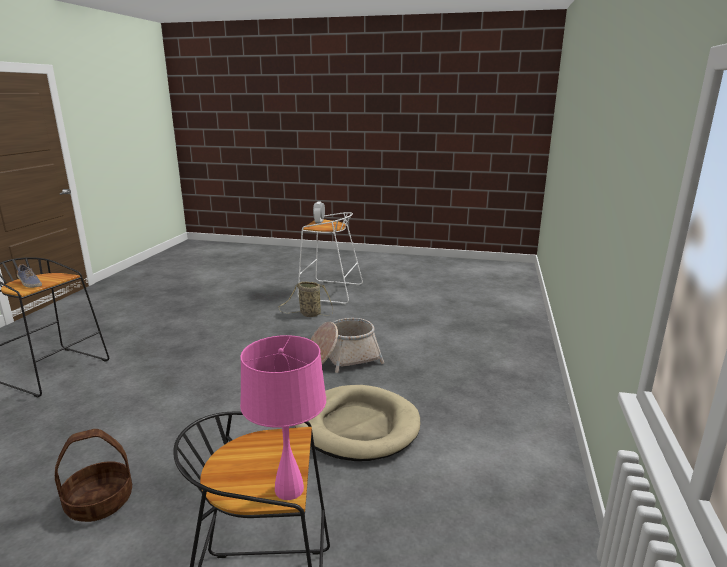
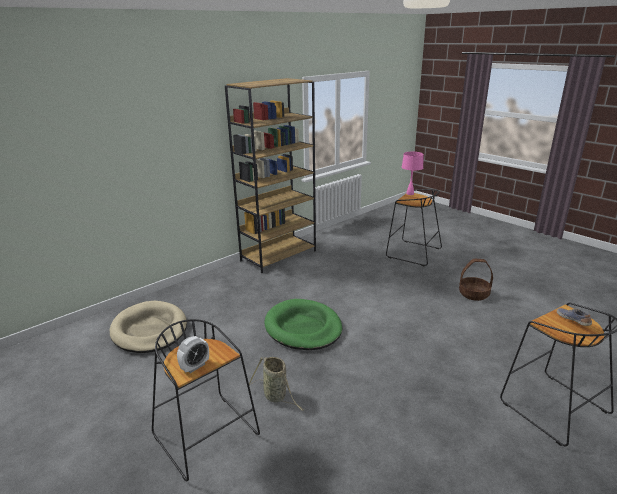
camera: 145 degrees left, 5 degrees up
beige dog bed [295,385,420,461] -> beige dog bed moved to [110,300,187,353]
white stool [297,212,363,304] -> black stool [152,319,260,481]
basket [310,318,384,373] -> green dog bed [264,299,342,350]
none -> brown bookcase [225,78,316,273]

